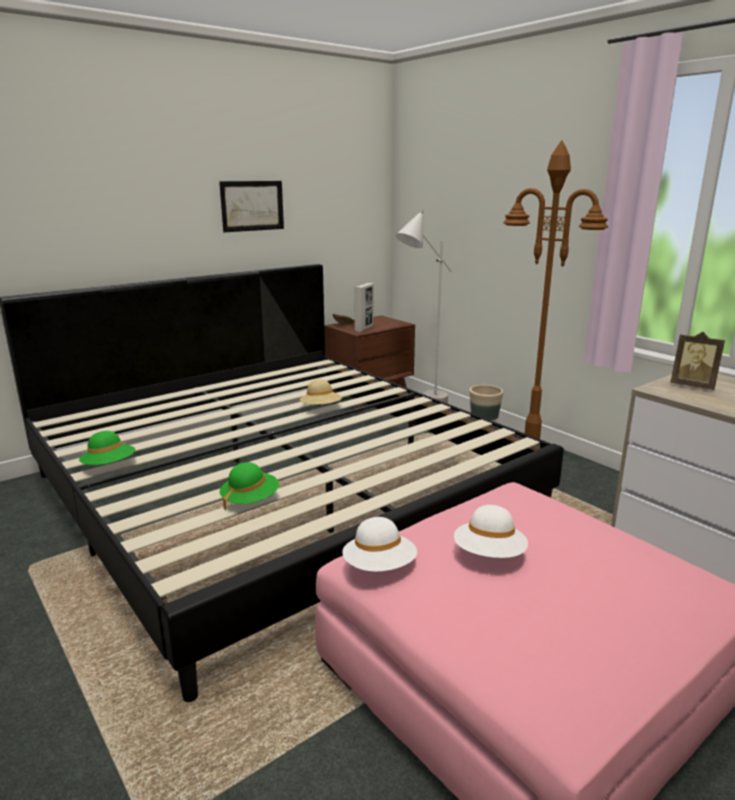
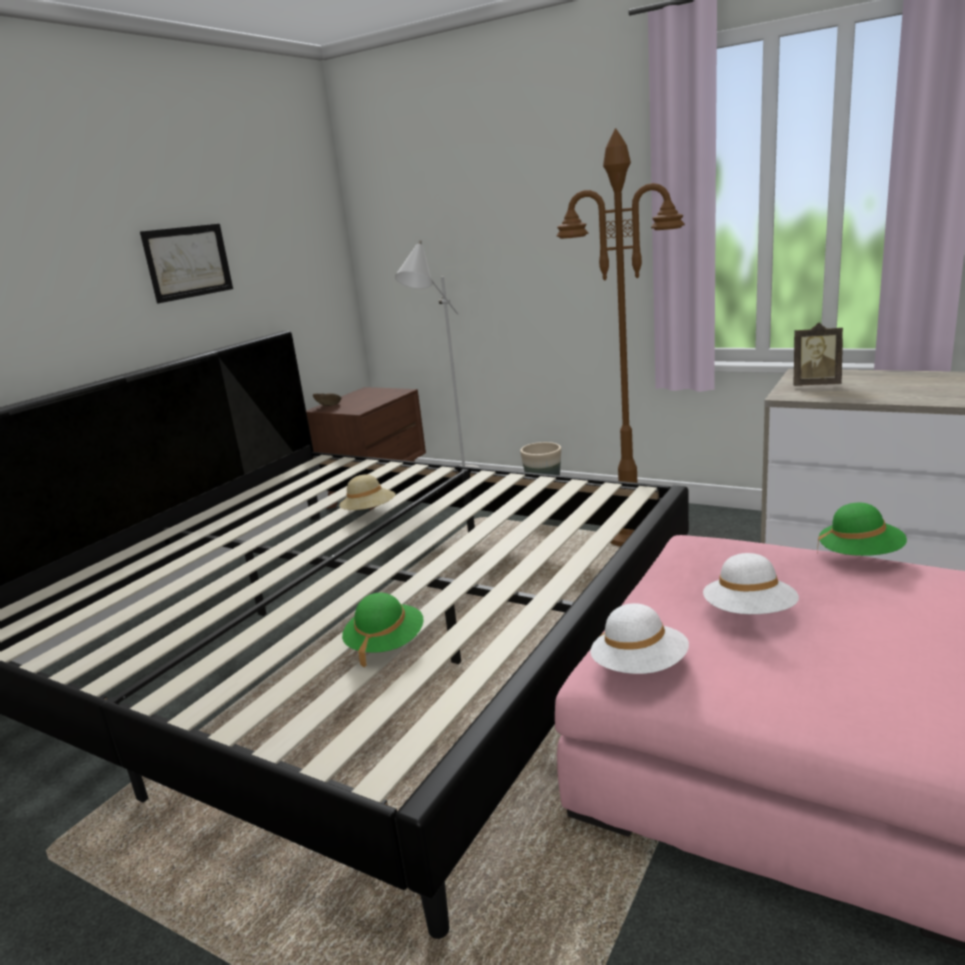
camera: 20 degrees left, 0 degrees up
green hat [79,431,135,465] -> green hat moved to [817,503,907,556]
picture frame [354,283,373,332] -> none

